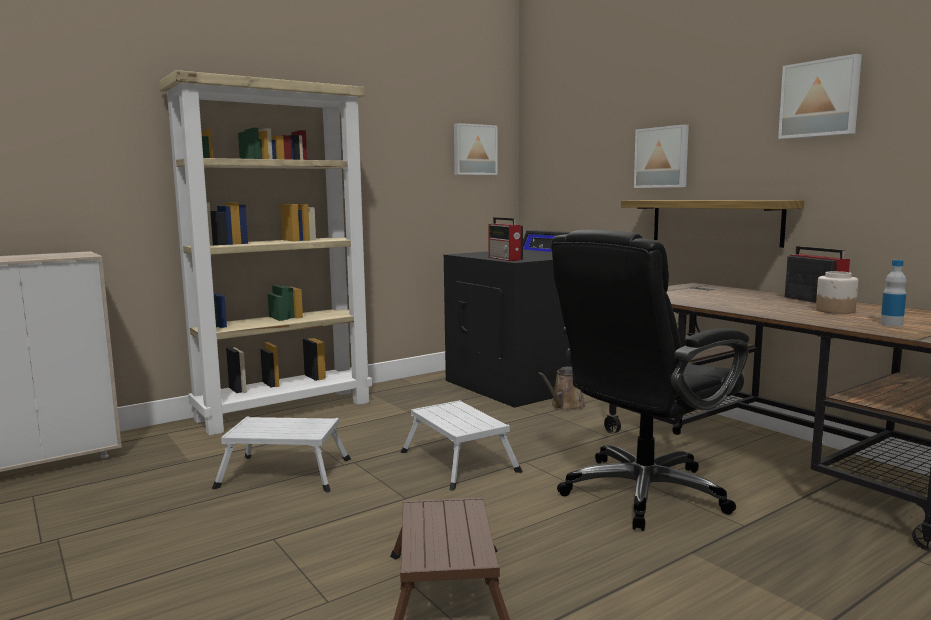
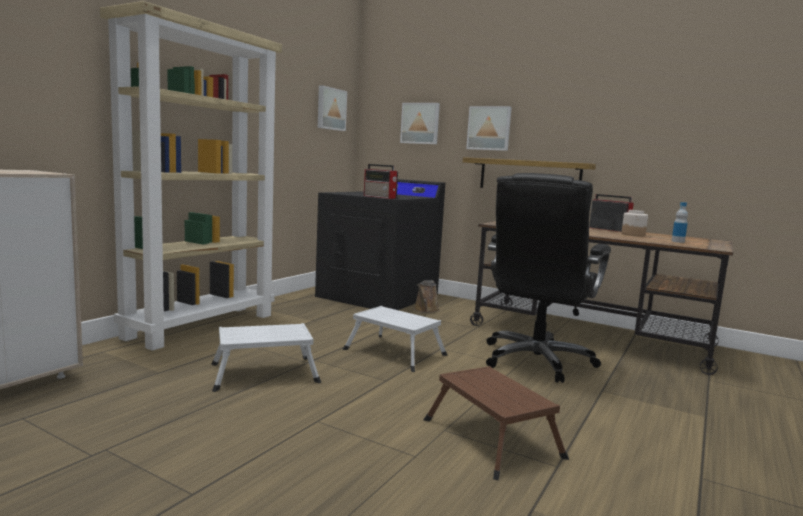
camera: 25 degrees left, 0 degrees up
picture [778,54,862,139] -> picture moved to [400,103,440,144]

